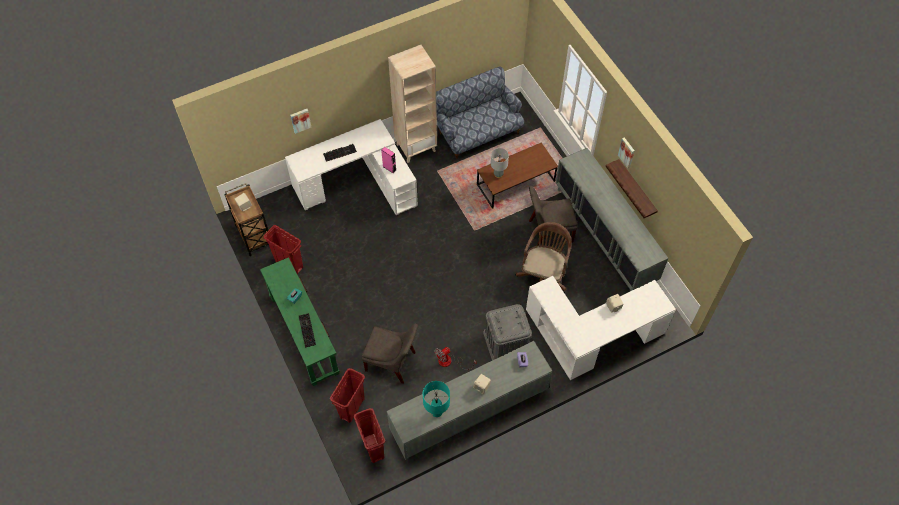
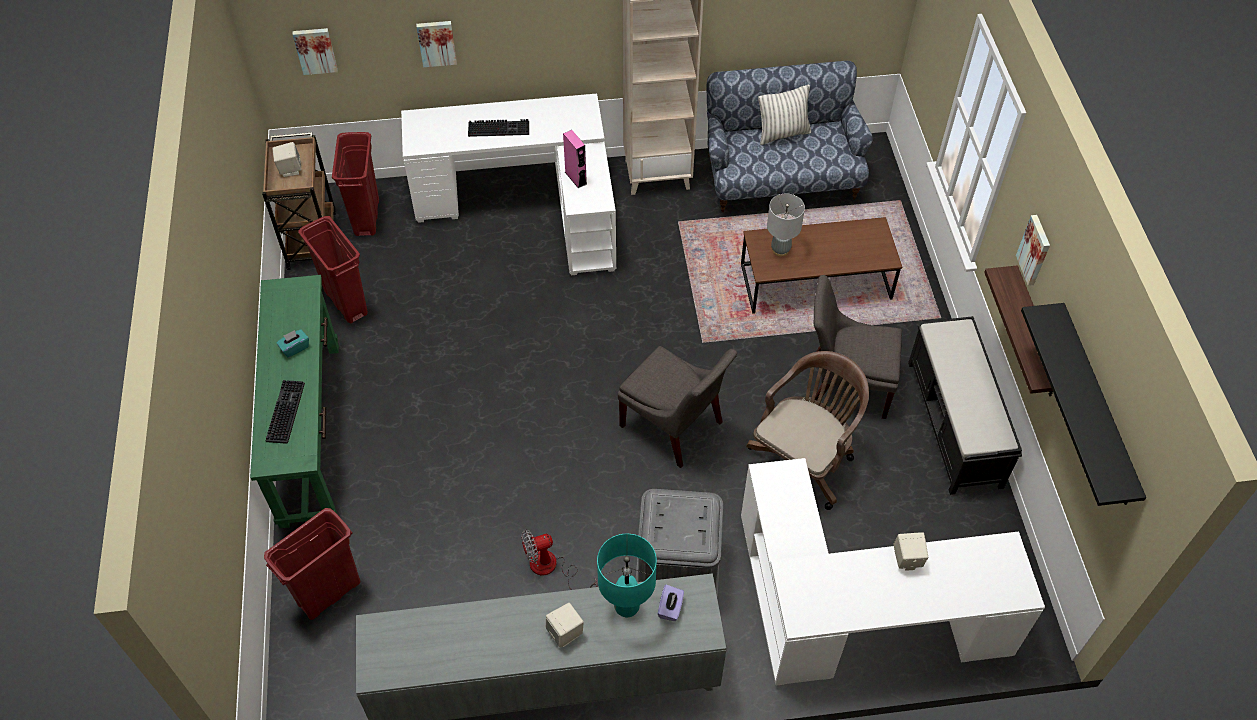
camera: 20 degrees right, 5 degrees down
red trash can [354,408,385,463] -> red trash can moved to [332,132,379,236]
grey chair [362,324,418,384] -> grey chair moved to [618,346,737,468]
turquoise table lamp [423,381,450,417] -> turquoise table lamp moved to [597,534,657,617]
grey cabinet [555,148,668,291] -> black bench [908,316,1022,495]
none -> picture [293,28,338,75]
none -> pillow [758,85,811,145]
none -> black shelf [1021,303,1146,506]

